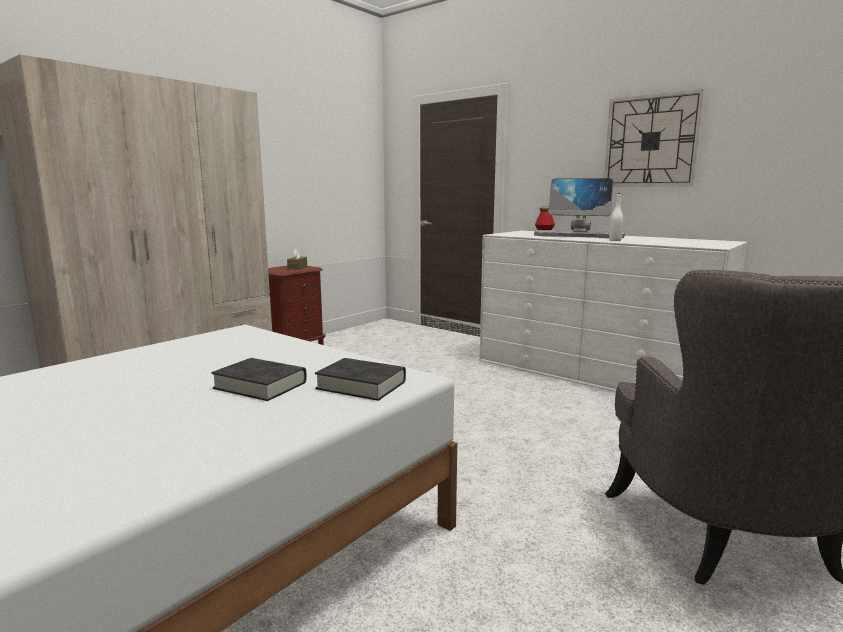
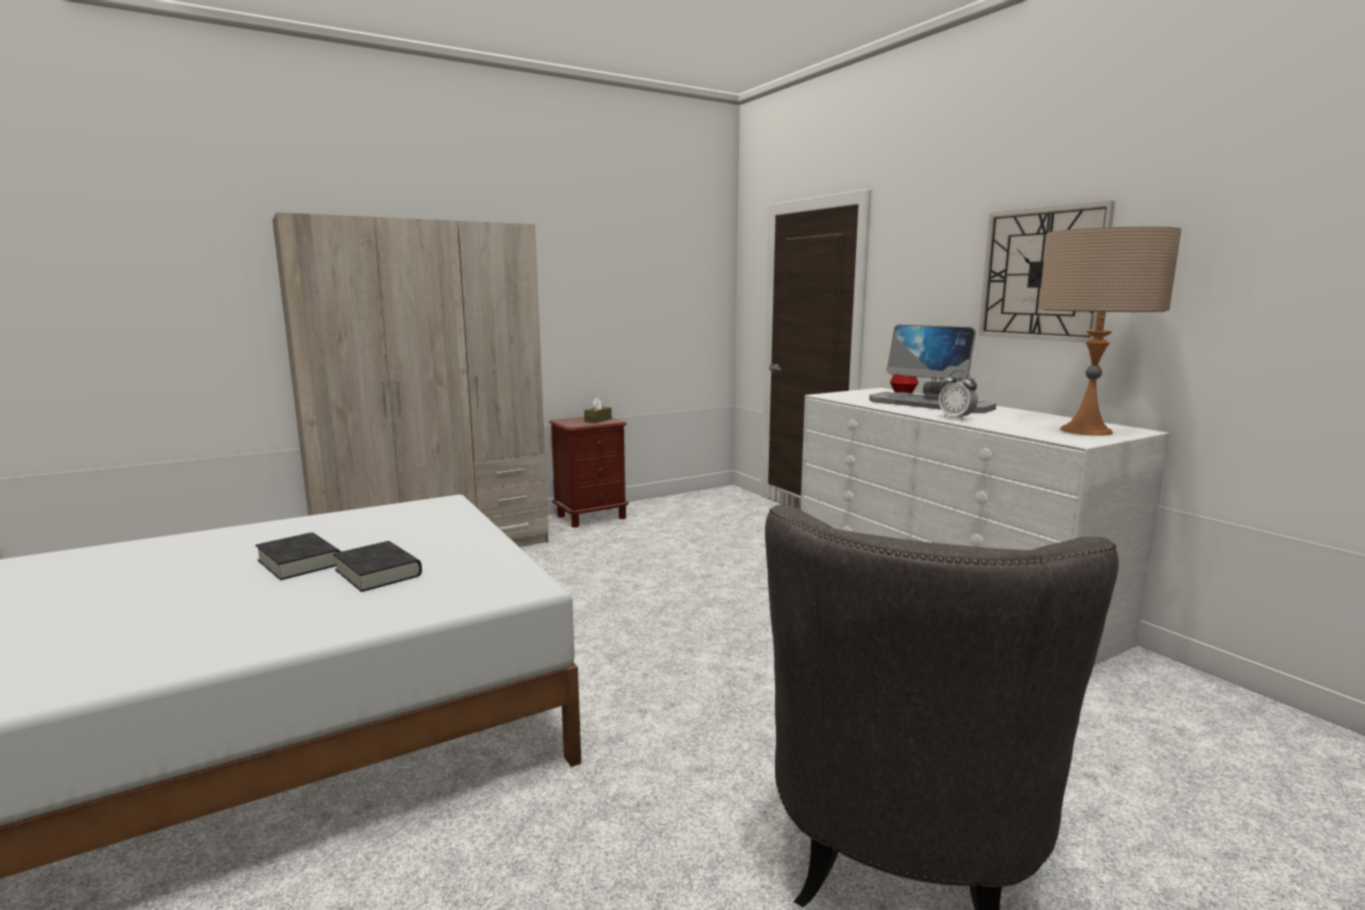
camera: 20 degrees right, 0 degrees up
black book [315,358,406,401] -> black book moved to [255,532,341,580]
white bottle [609,193,623,241] -> alarm clock [939,370,978,420]
none -> beige table lamp [1039,226,1181,436]

